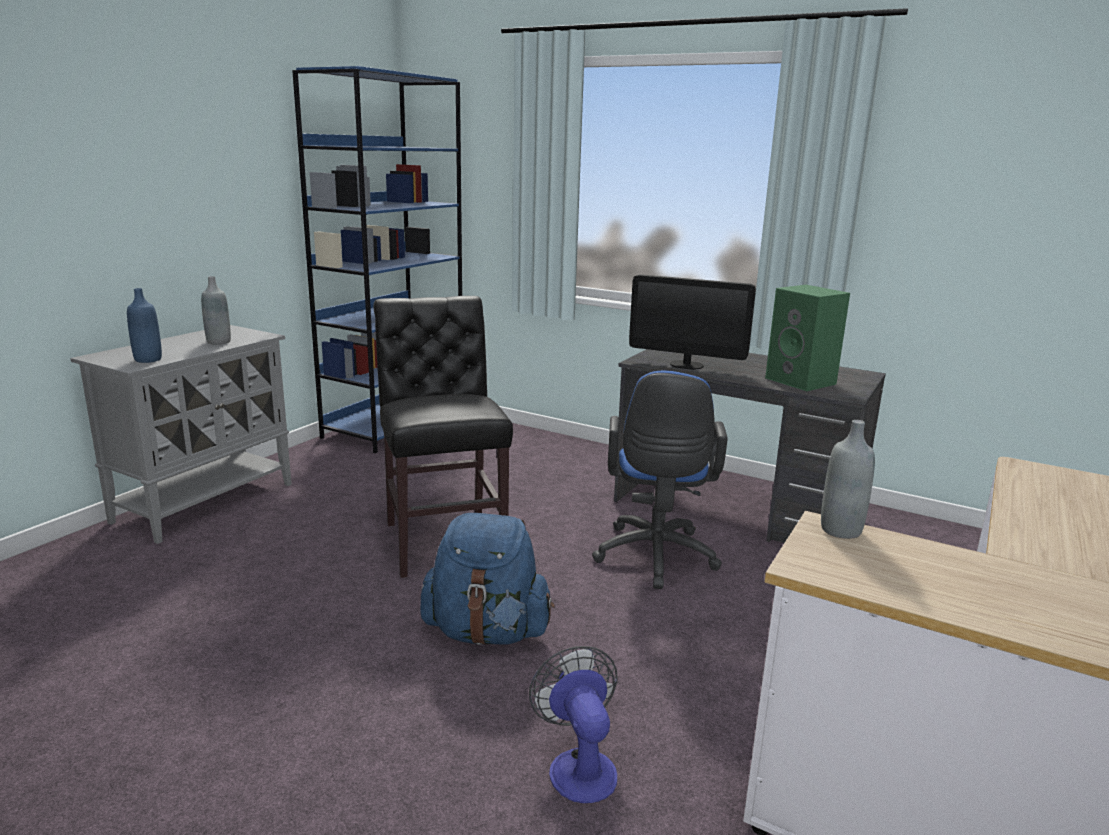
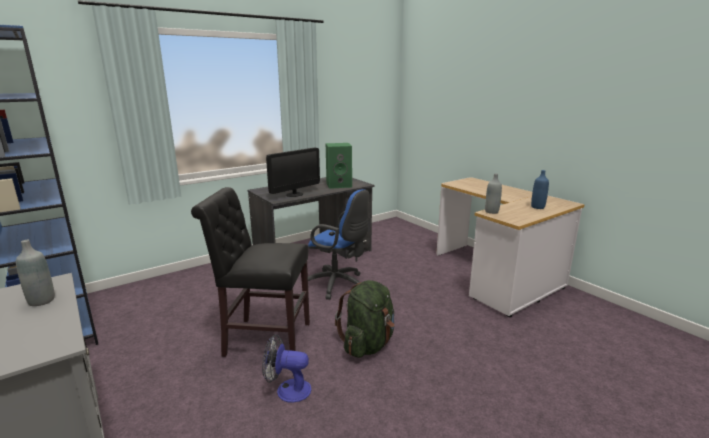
camera: 65 degrees left, 0 degrees up
blue bottle [127,288,162,363] -> blue bottle moved to [531,170,549,209]
blue backpack [421,513,554,645] -> green backpack [335,280,395,358]
fan [529,646,618,803] -> fan moved to [262,334,311,403]

